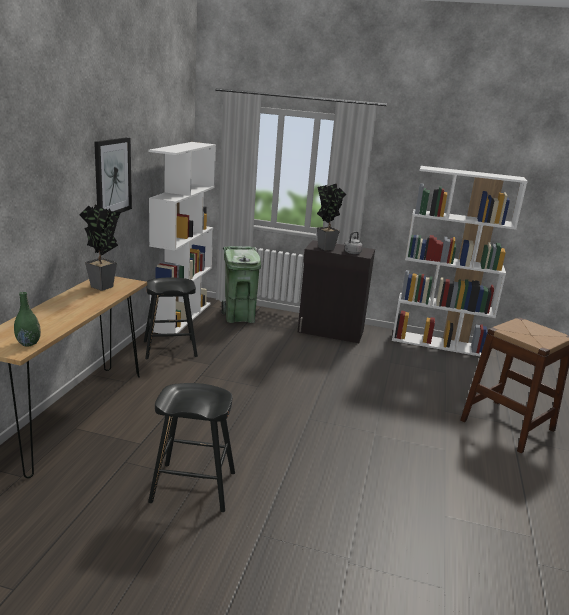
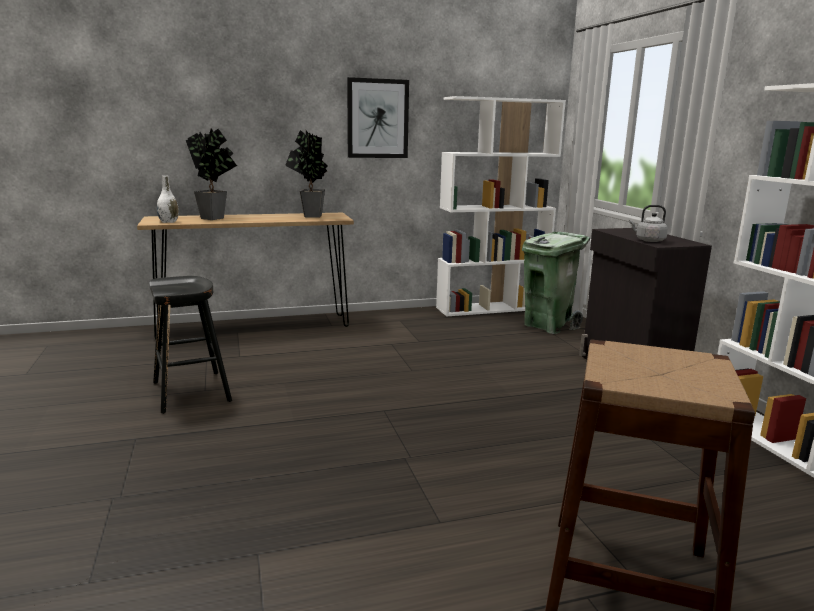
camera: 60 degrees right, 5 degrees down
green vase [14,292,41,346] -> white vase [157,176,179,223]
black stool [144,278,198,359] -> none
potted plant [317,184,346,251] -> potted plant moved to [186,129,237,220]

